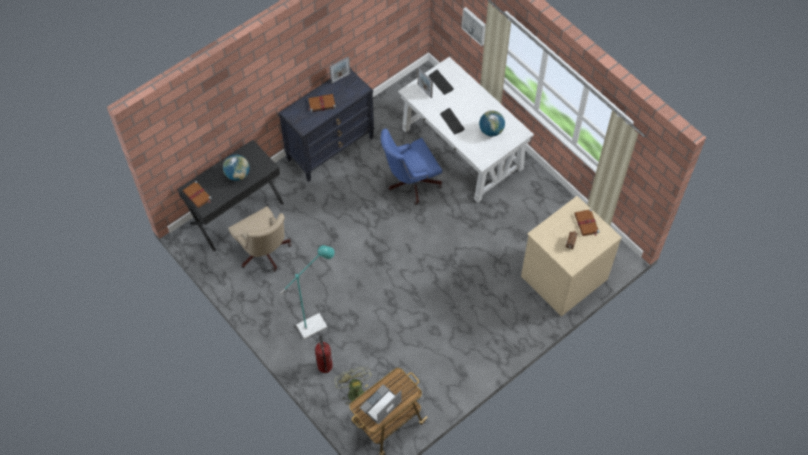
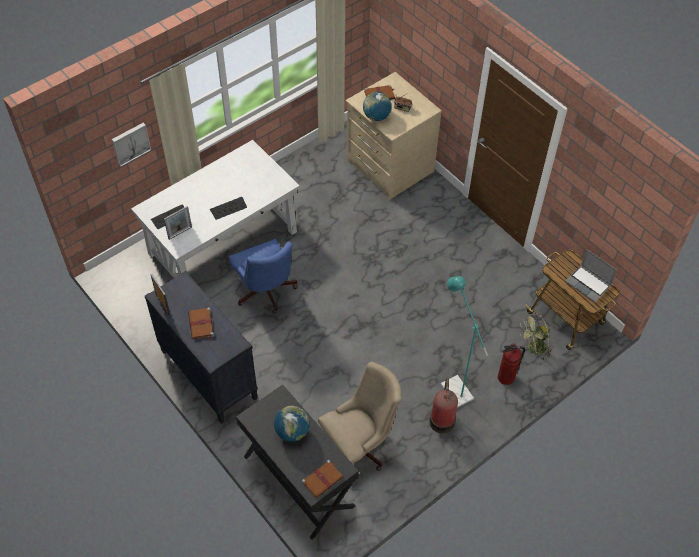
camera: 90 degrees left, 5 degrees down
globe [479,110,505,136] -> globe moved to [363,92,392,121]
none -> fire extinguisher [430,378,458,434]

